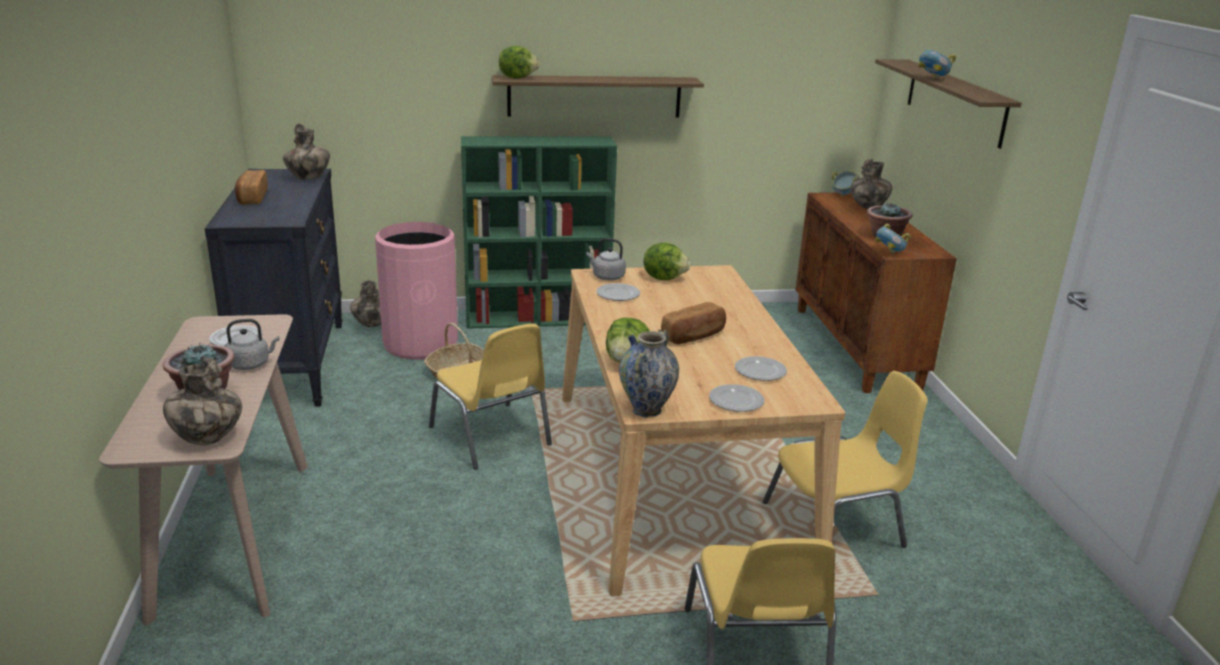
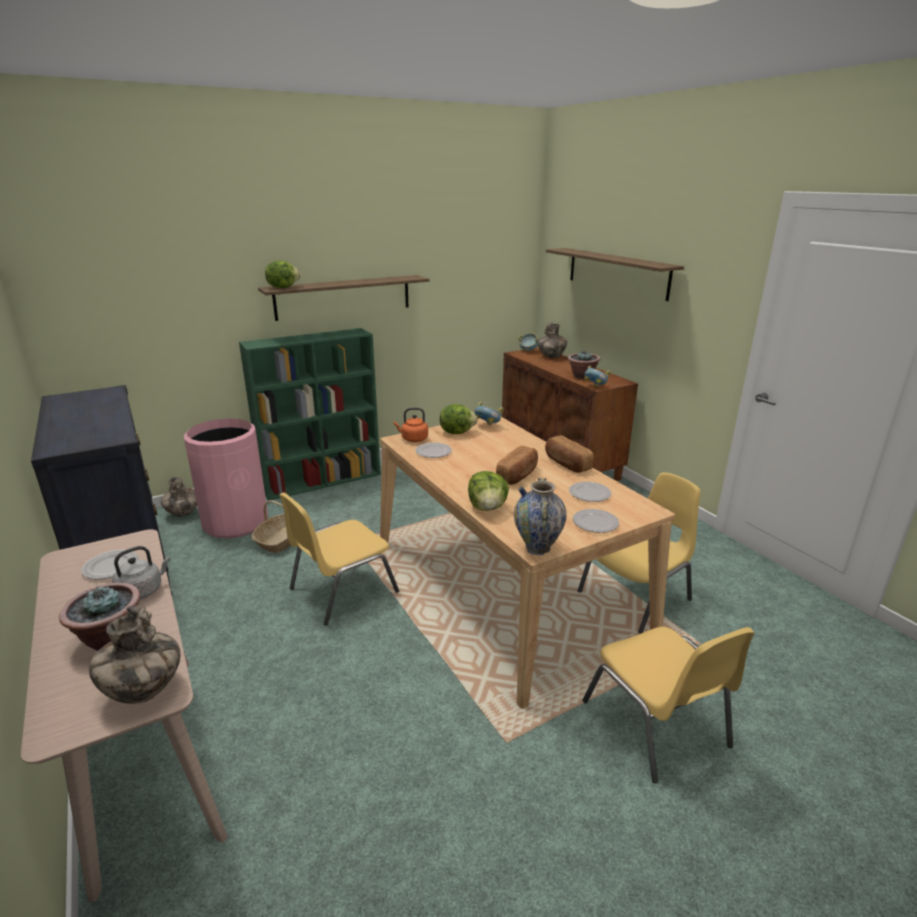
camera: 20 degrees left, 0 degrees up
bread [235,170,268,205] -> bread moved to [545,435,594,473]
vase [283,123,330,180] -> none
yellow chair [429,324,552,469] -> yellow chair turned 105 degrees clockwise [279,492,399,625]
grey kettle [586,238,626,280] -> orange kettle [394,408,428,442]
bowl [918,49,956,79] -> bowl moved to [475,402,503,425]

